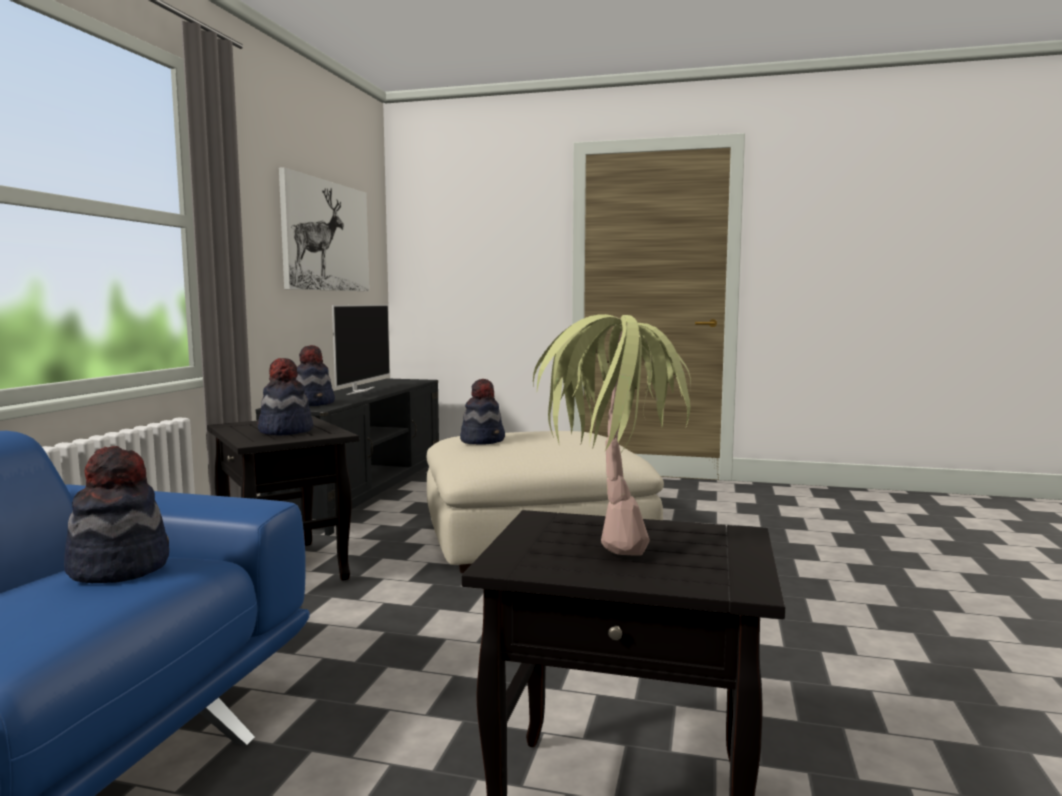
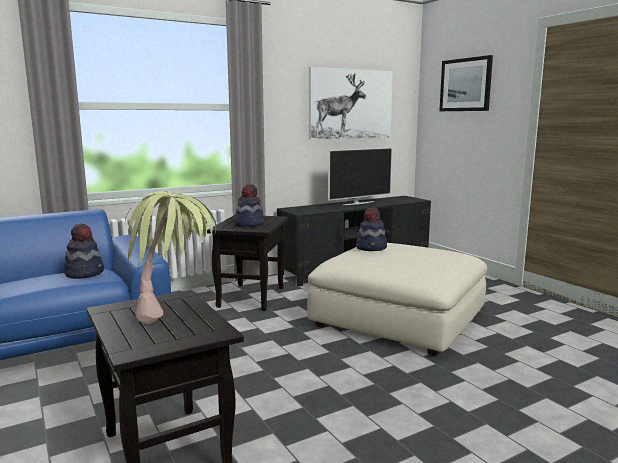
camera: 45 degrees right, 5 degrees up
hat [296,345,335,406] -> none
none -> picture [439,55,493,111]

